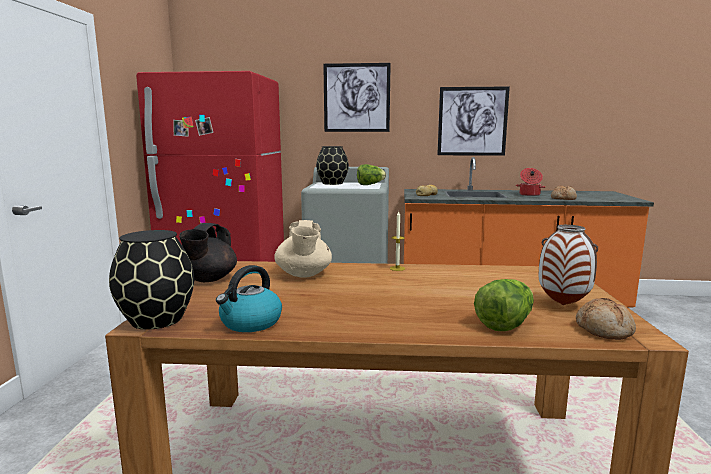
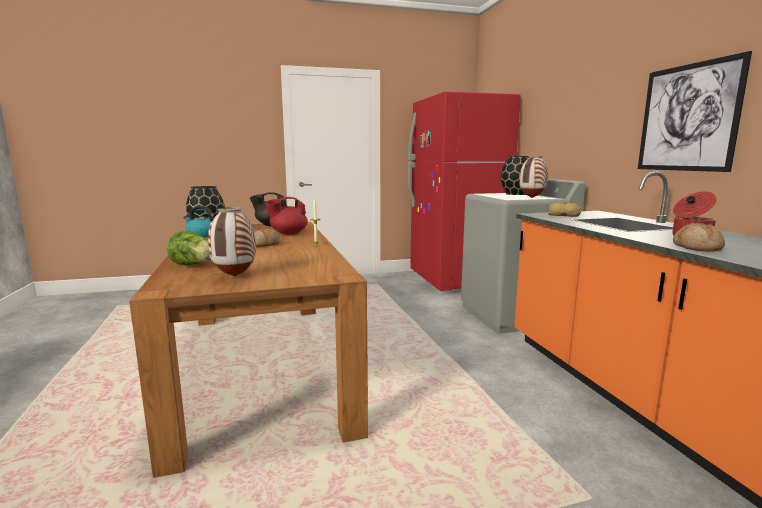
camera: 70 degrees right, 0 degrees up
beige teapot [274,220,332,278] -> red teapot [265,197,308,235]
picture [323,63,391,132] -> none
lettuce [357,164,386,185] -> vase [519,156,548,198]
bread [576,298,636,340] -> bread moved to [254,228,280,247]

